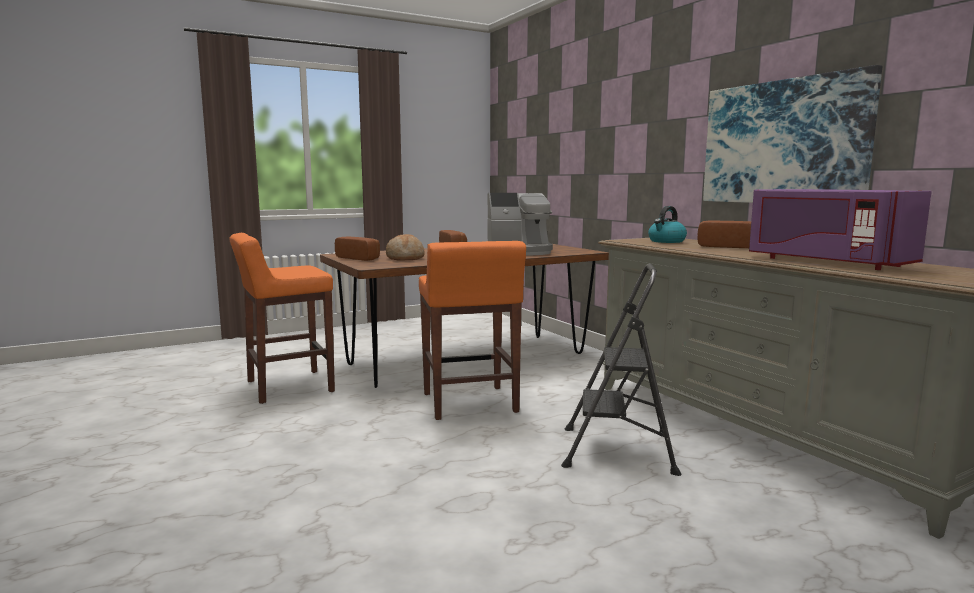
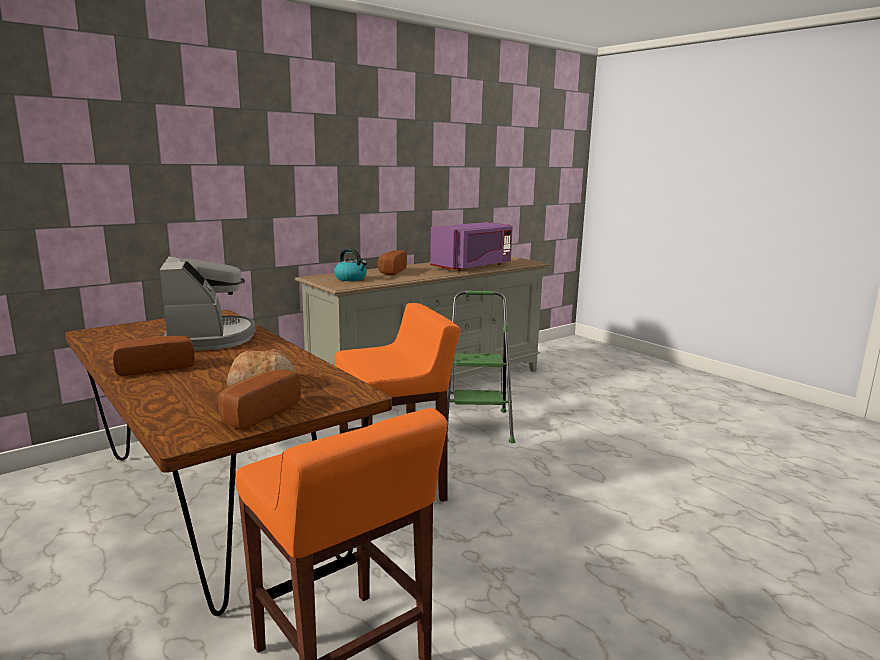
camera: 100 degrees left, 5 degrees up
black step ladder [561,263,681,476] -> green step ladder [447,291,515,443]
picture [703,65,882,203] -> none

